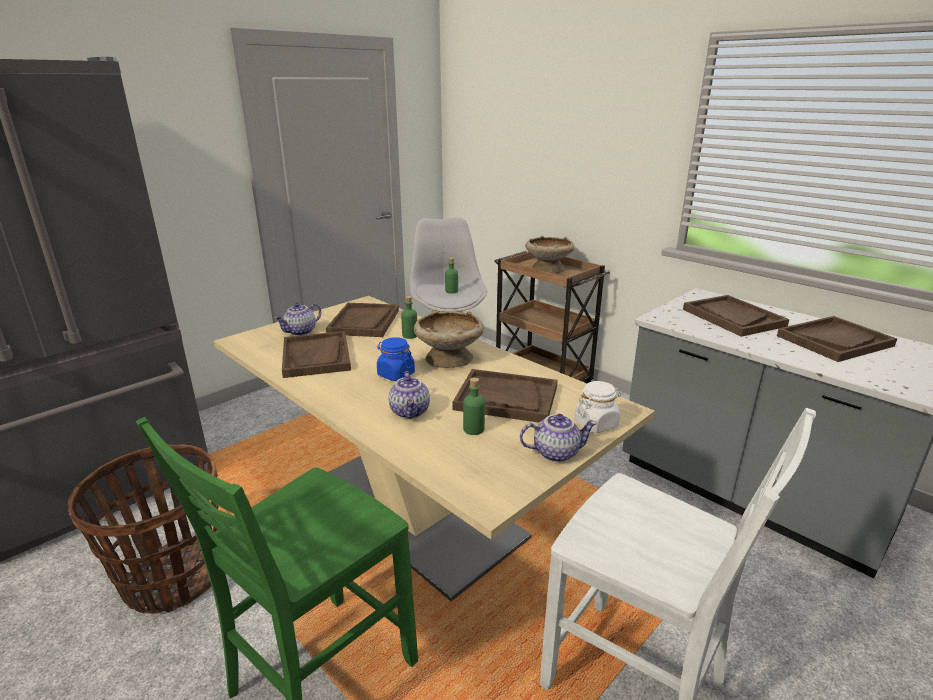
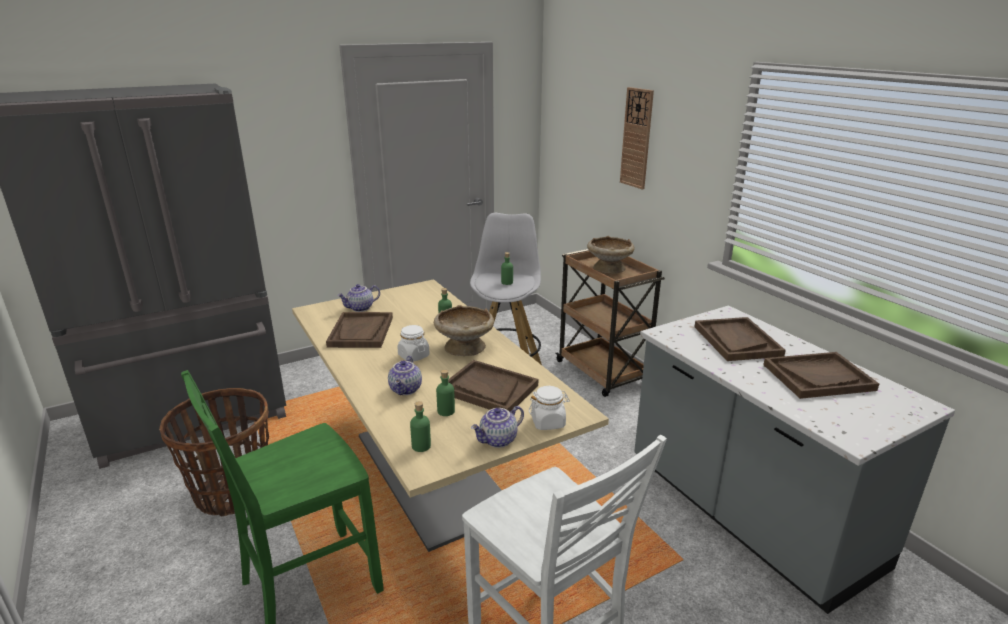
camera: 15 degrees right, 0 degrees up
brown tray [326,303,399,337] -> none
blue jar [377,337,415,381] -> white jar [397,325,429,362]
teapot [520,414,597,462] -> teapot turned 135 degrees clockwise [471,406,524,448]
none -> green bottle [410,401,431,452]
none -> wall clock [620,87,654,189]

